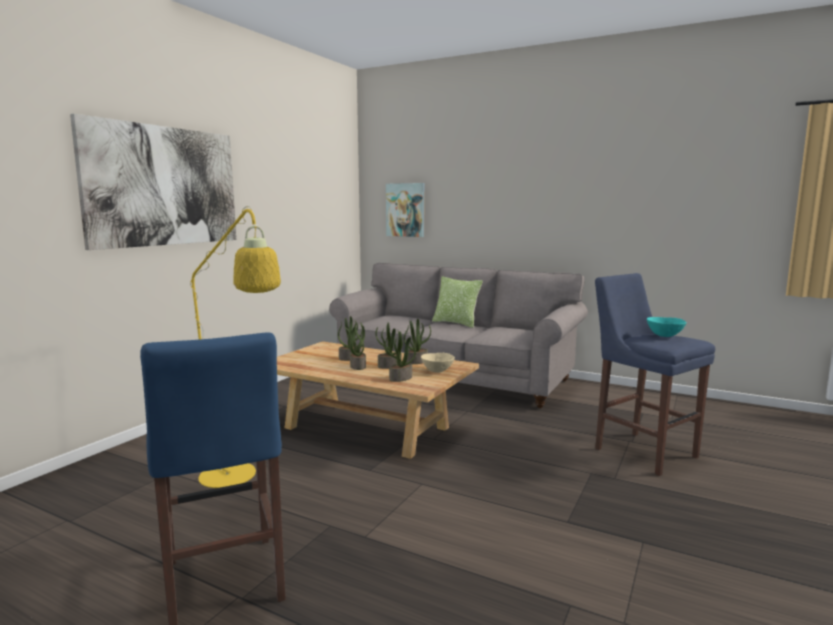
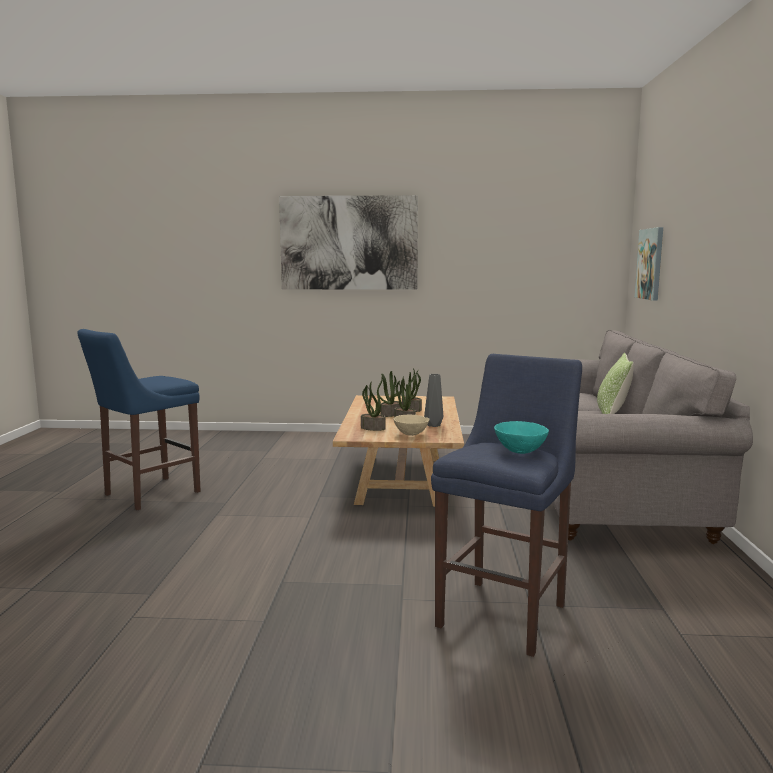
camera: 65 degrees right, 0 degrees up
yellow floor lamp [190,206,281,488] -> none
potted plant [404,319,431,364] -> grey vase [424,374,443,427]

